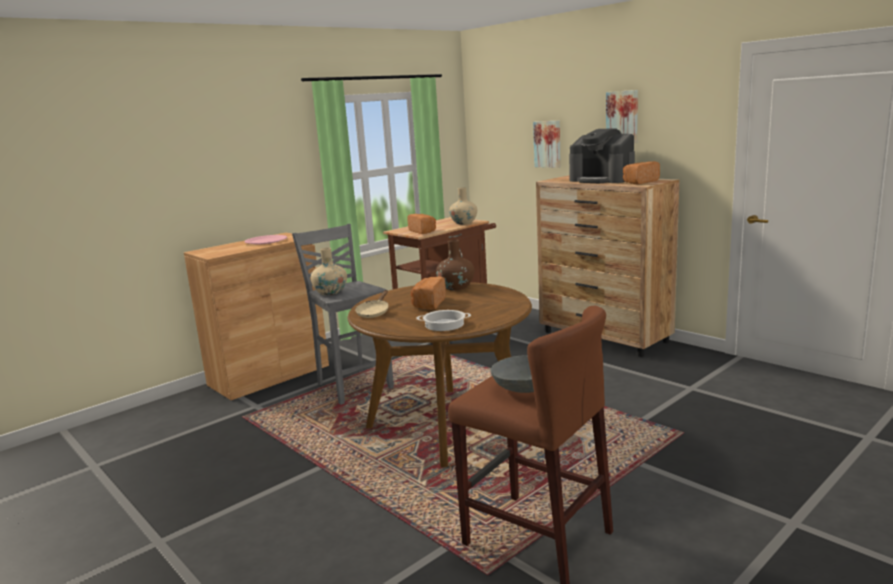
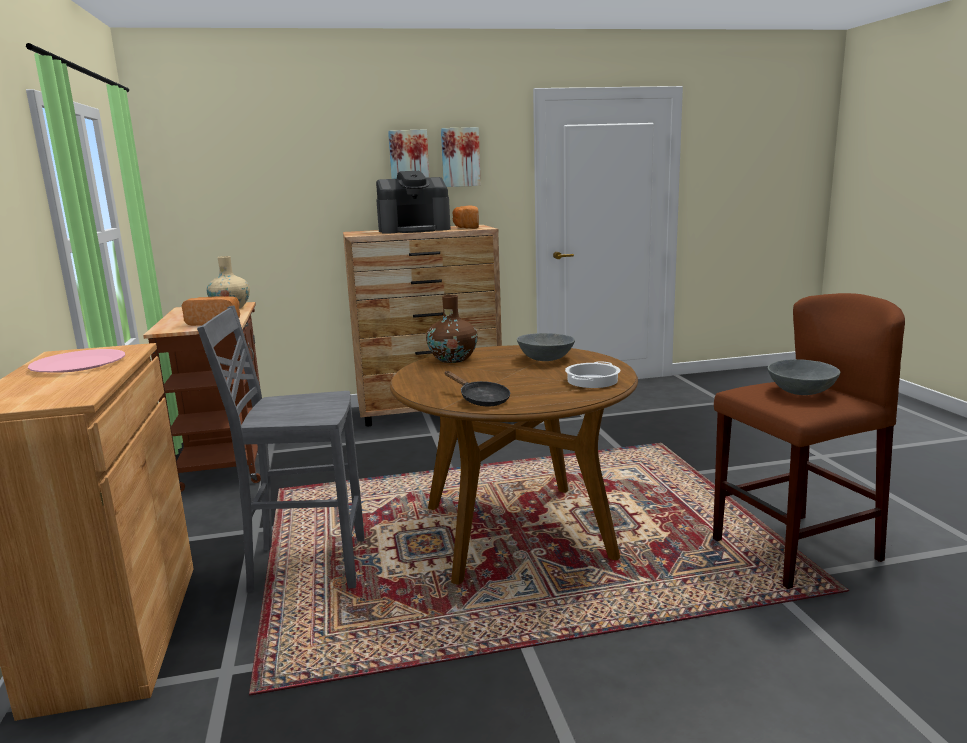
camera: 60 degrees left, 0 degrees up
beige vase [311,248,347,295] -> none
beige frying pan [355,290,389,318] -> black frying pan [445,371,510,406]
bread [411,276,446,310] -> none
picture [533,121,561,168] -> picture moved to [441,127,481,187]
none -> grey bowl [517,333,575,361]

